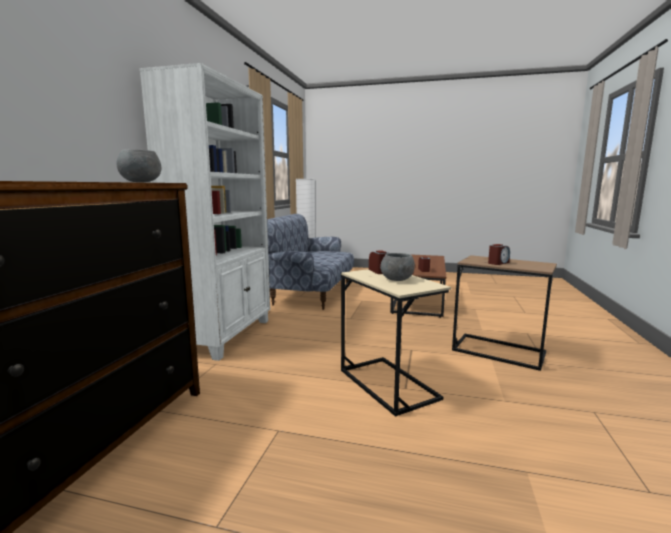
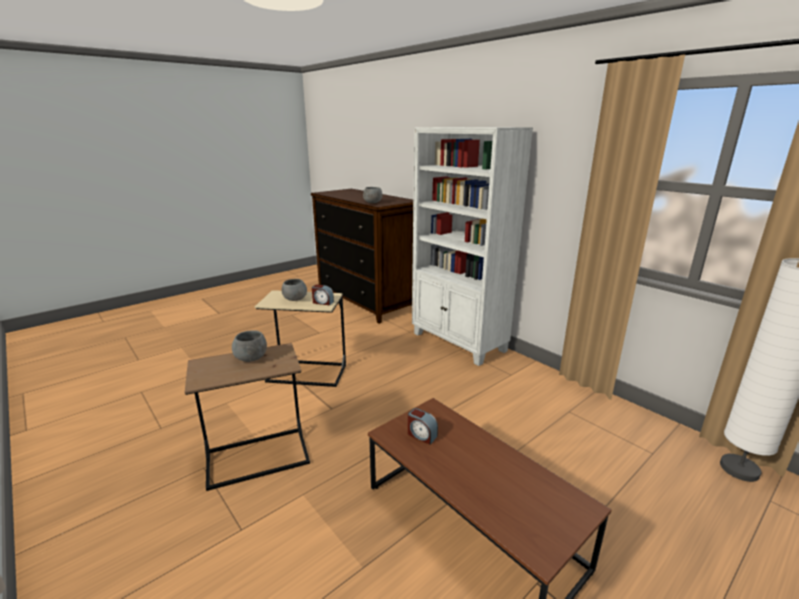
camera: 125 degrees right, 10 degrees up
sofa [267,214,354,310] -> none
alarm clock [488,244,510,265] -> grey bowl [232,330,267,362]

